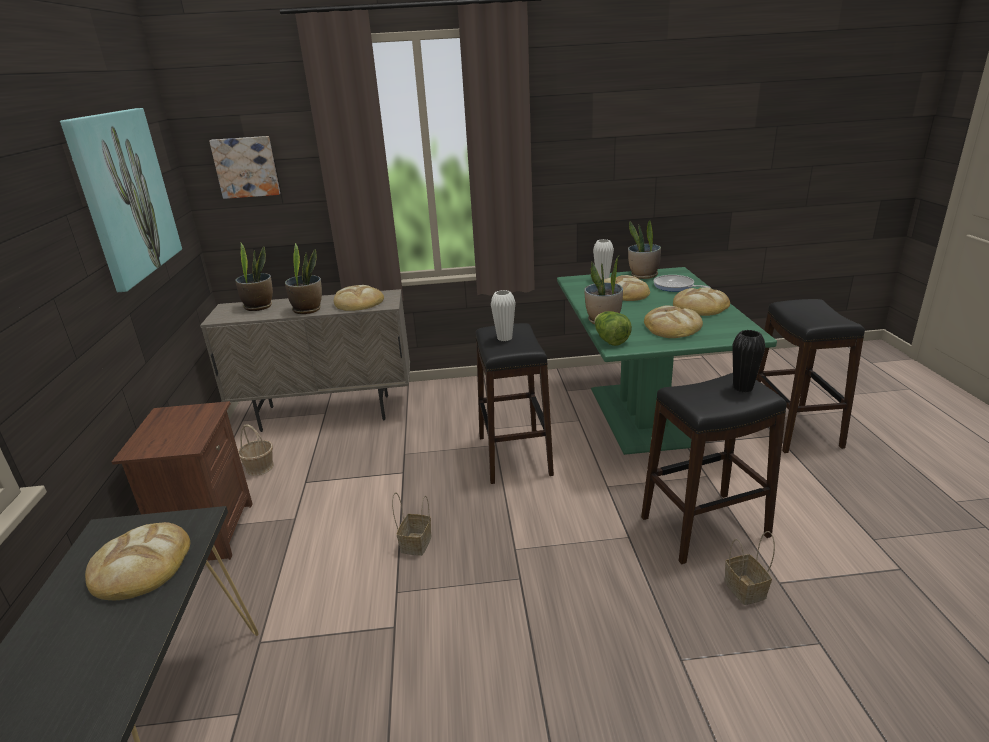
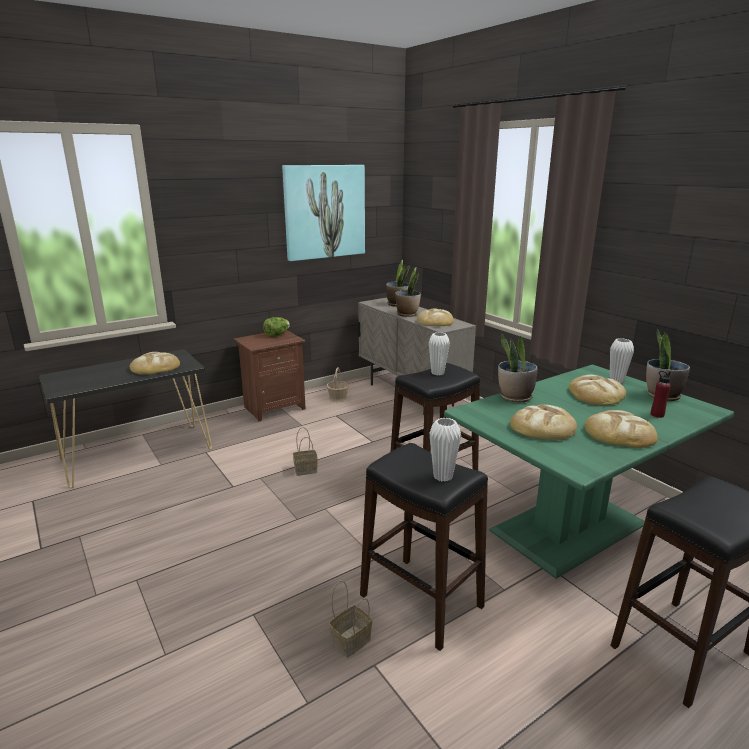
camera: 60 degrees right, 5 degrees down
picture [209,136,280,199] -> none
lettuce [594,311,632,346] -> lettuce moved to [263,317,290,337]
frying pan [653,275,711,292] -> red bottle [651,371,671,418]
black vase [732,330,765,392] -> white vase [430,418,461,482]

